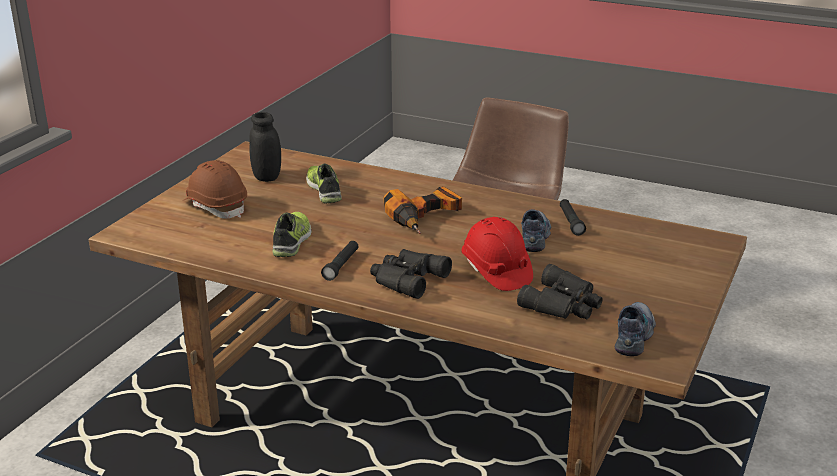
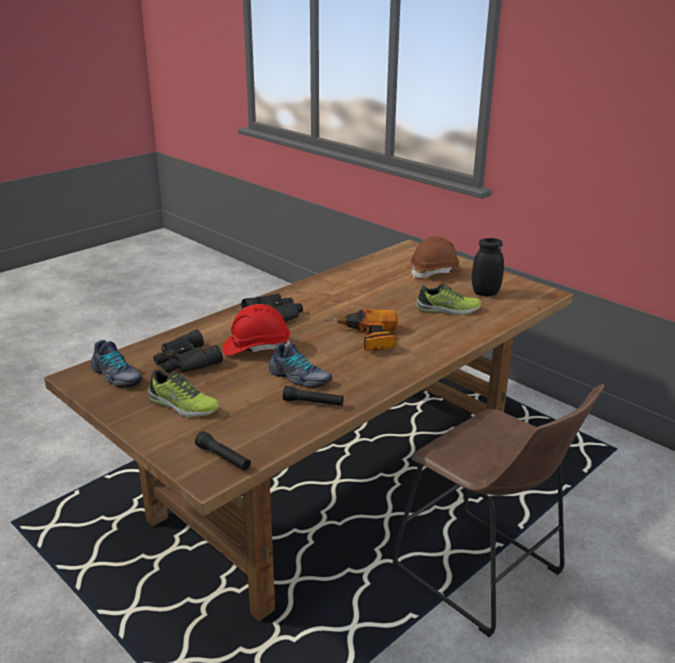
camera: 110 degrees right, 0 degrees up
shoe [272,212,312,257] -> shoe moved to [148,370,220,417]
black flashlight [321,241,358,281] -> black flashlight moved to [195,431,251,471]

